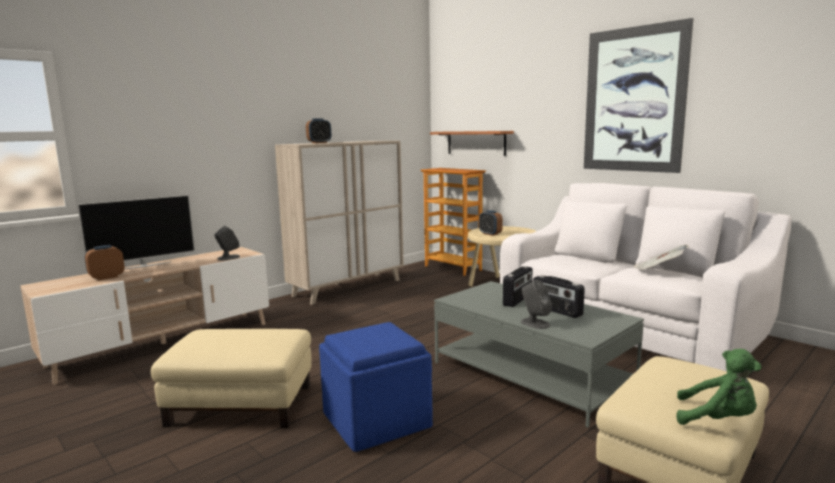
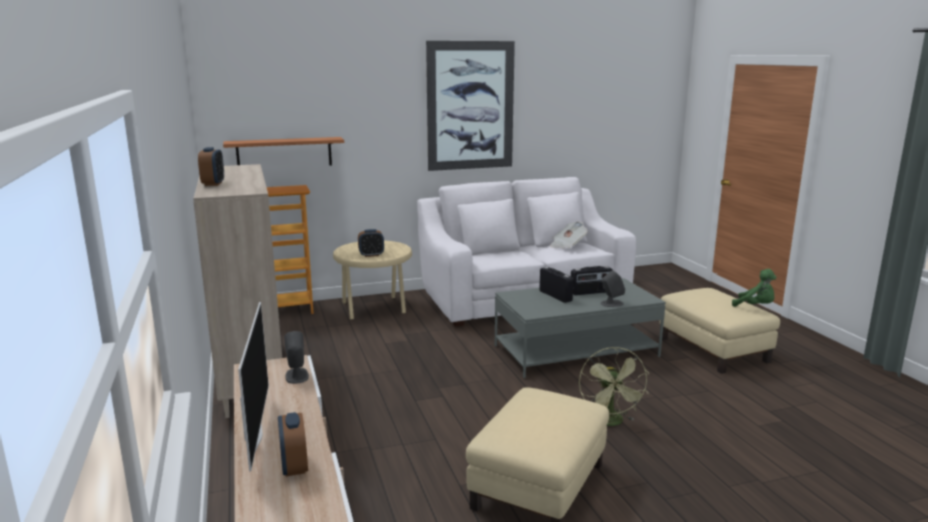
camera: 65 degrees left, 5 degrees up
blue ottoman [319,322,433,452] -> green fan [579,347,649,426]
green plush toy [677,349,761,425] -> green plush toy turned 75 degrees clockwise [732,269,777,307]

